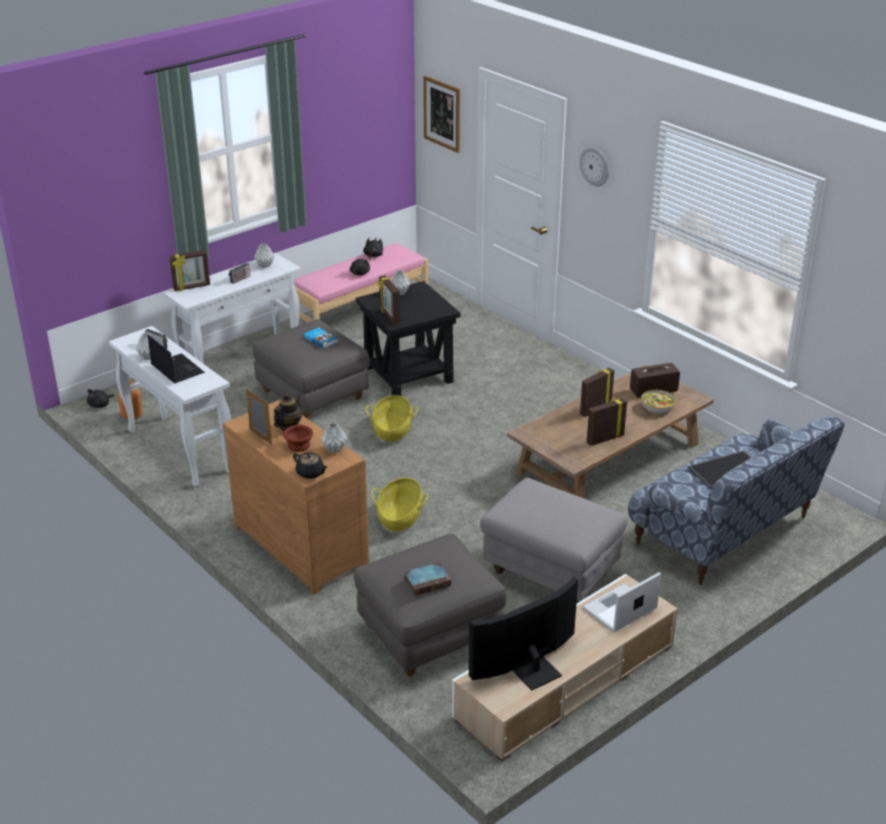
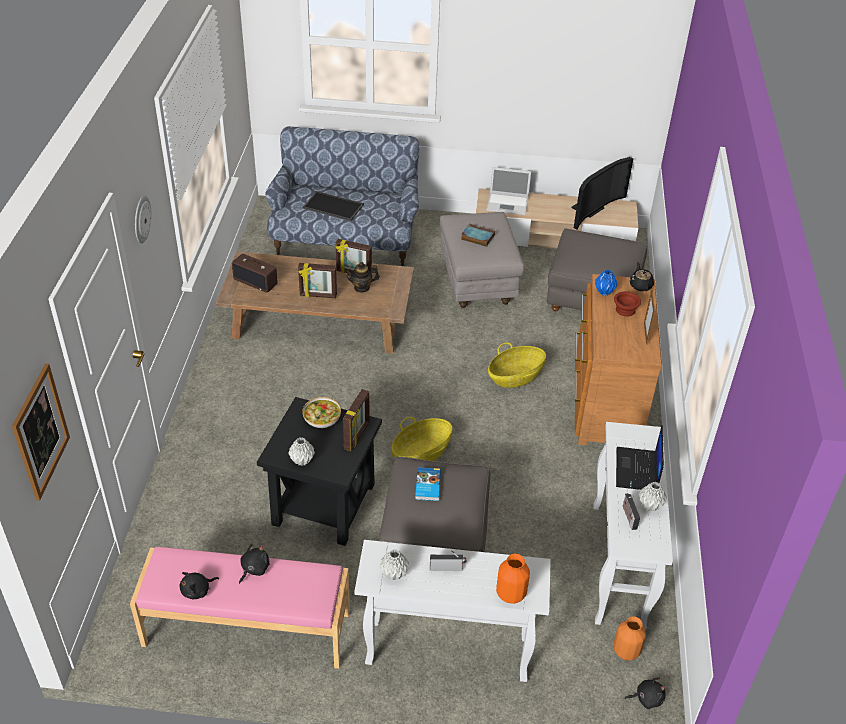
camera: 135 degrees left, 10 degrees up
picture frame [169,250,210,291] -> orange vase [496,554,530,604]
teapot [274,393,302,431] -> teapot moved to [345,262,380,293]
grey vase [321,422,347,453] -> blue vase [595,269,618,296]
book [404,562,451,596] -> book moved to [461,224,495,247]
television [469,576,578,691] -> television turned 60 degrees counterclockwise [571,157,633,229]
bowl [641,390,676,414] -> bowl moved to [302,397,341,428]

